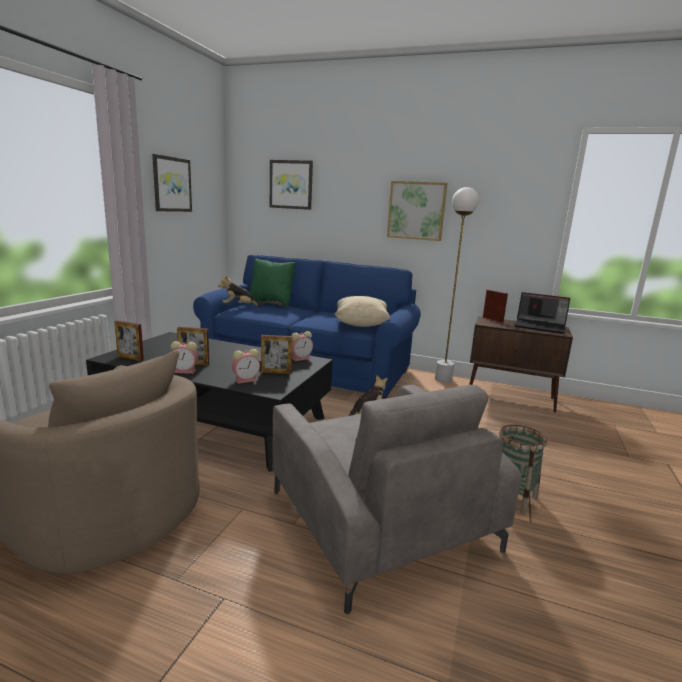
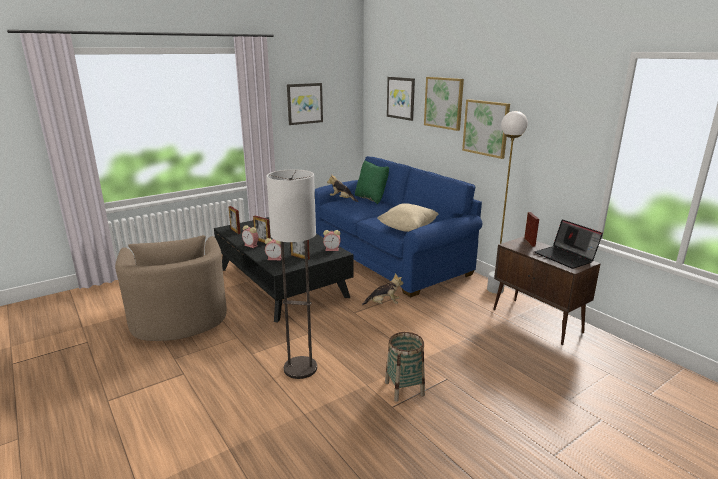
camera: 35 degrees right, 5 degrees up
grey armchair [272,385,521,614] -> floor lamp [266,169,317,379]
none -> picture [424,77,464,131]

